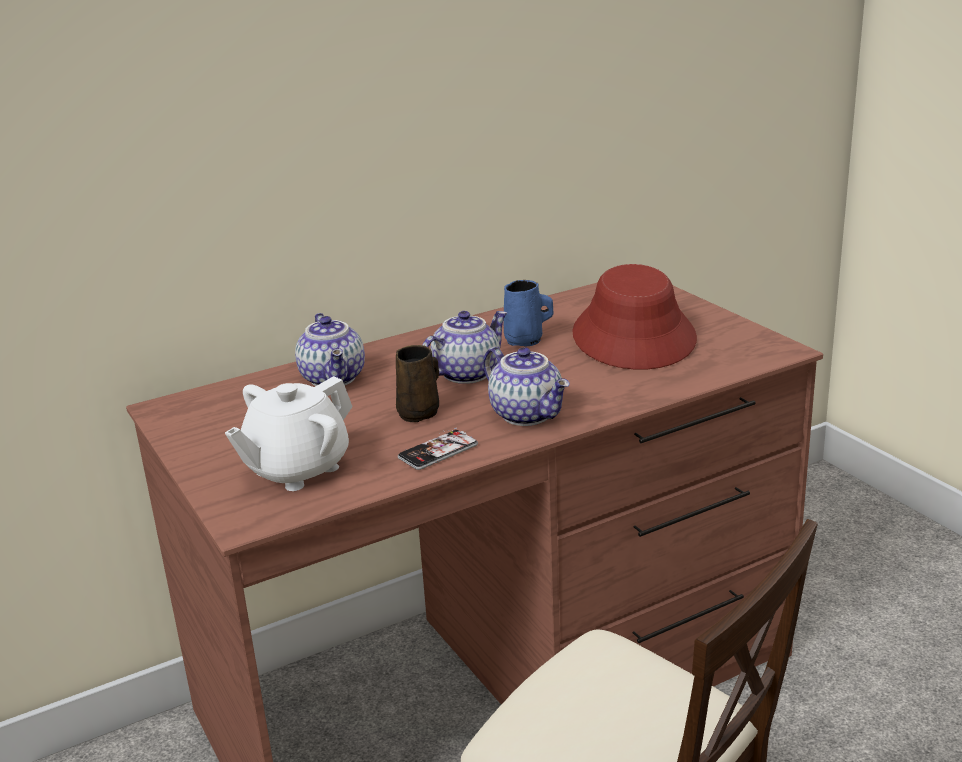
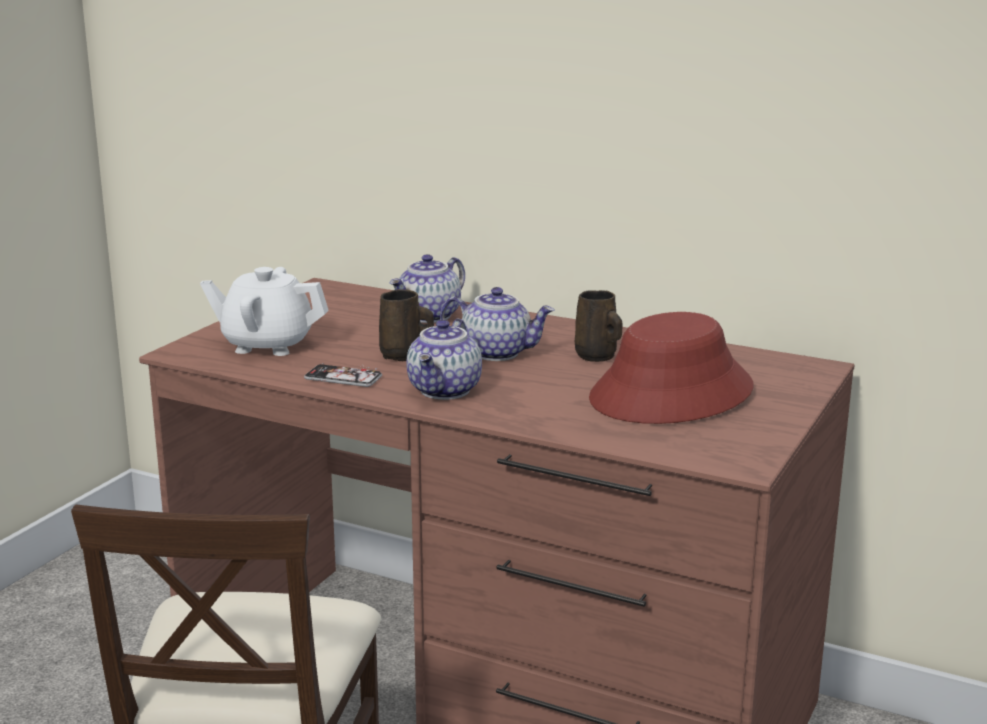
camera: 55 degrees right, 5 degrees down
blue mug [504,280,554,346] -> brown mug [575,290,622,362]

